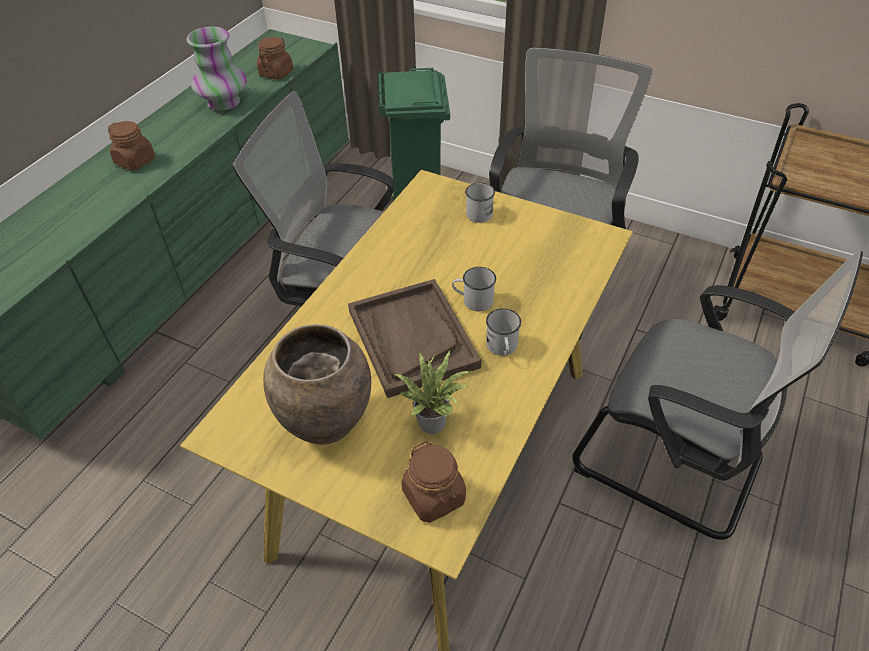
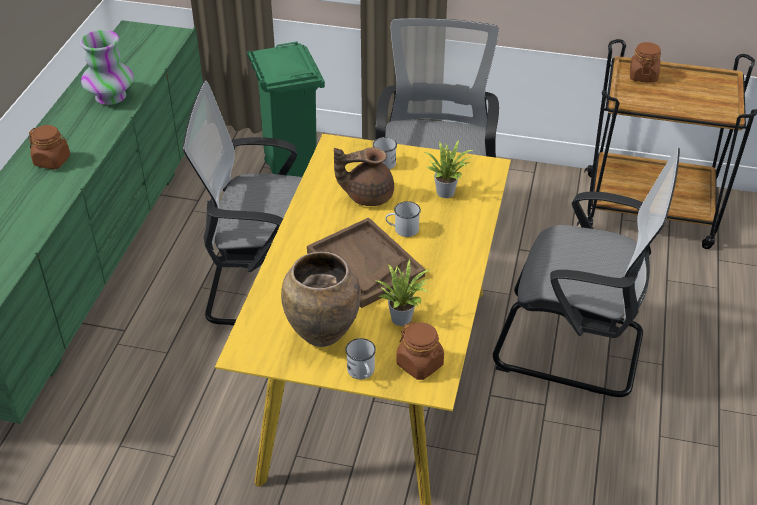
camera: 15 degrees left, 5 degrees down
brown jar [257,37,293,80] -> brown jar moved to [630,42,661,83]
white mug [486,309,521,356] -> white mug moved to [345,338,376,379]
none -> brown teapot [334,147,394,206]
none -> potted plant [425,140,473,198]

